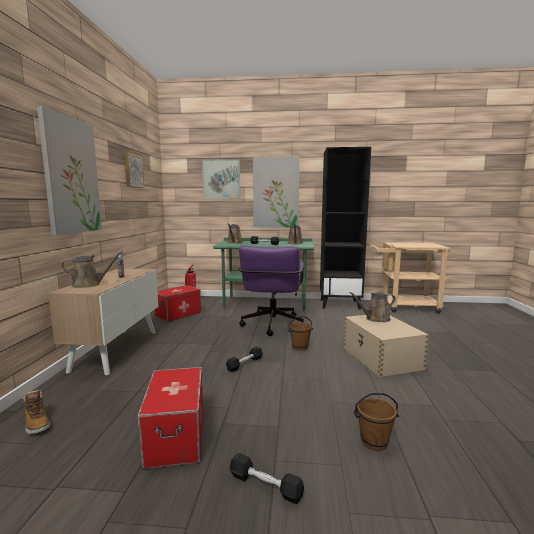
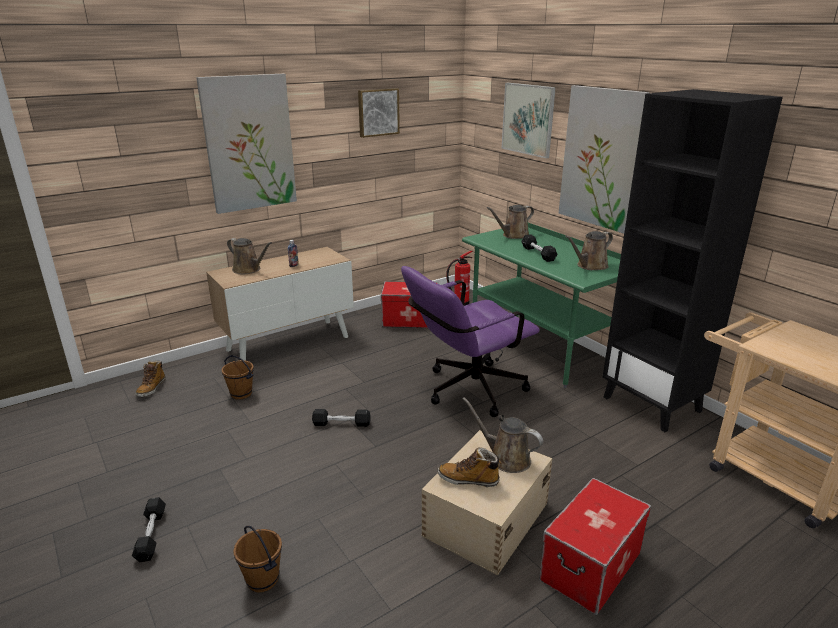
camera: 50 degrees right, 15 degrees up
storage box [137,367,203,469] -> storage box moved to [539,478,651,615]
brown bucket [288,316,313,350] -> brown bucket moved to [222,355,254,400]
none -> boot [438,447,502,487]

